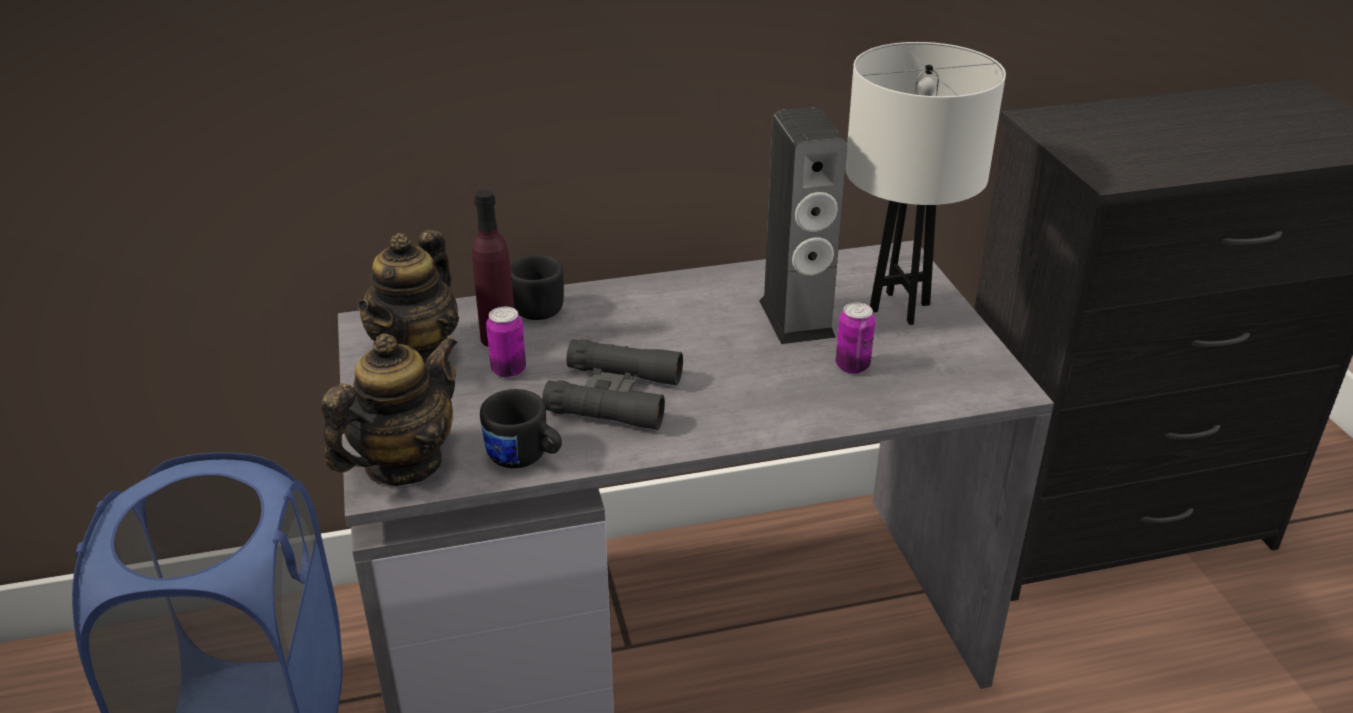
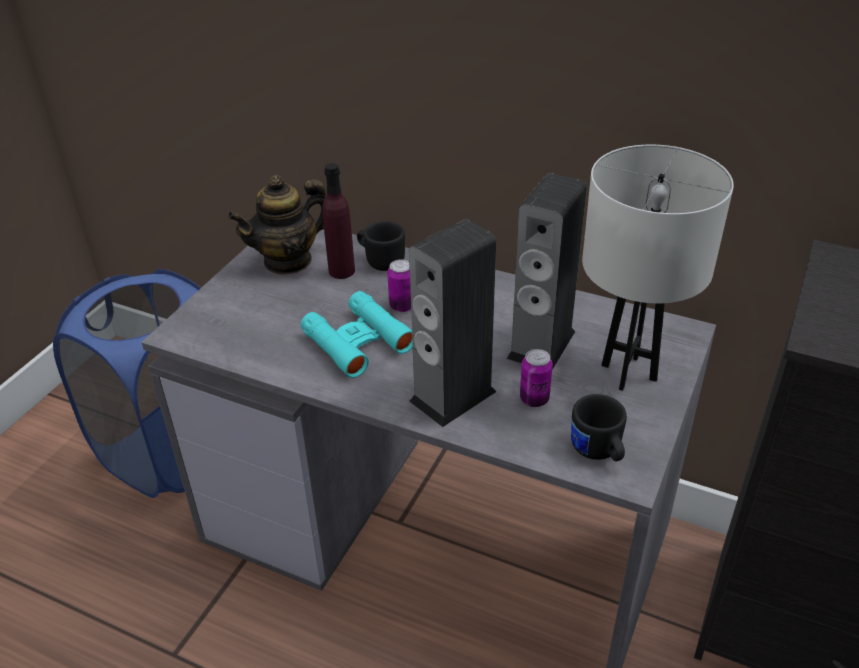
camera: 40 degrees right, 5 degrees up
teapot [321,333,458,486] -> none
black mug [480,389,562,468] -> black mug moved to [571,394,627,462]
can [486,307,526,378] -> can moved to [387,259,411,312]
black binoculars [542,339,683,430] -> turquoise binoculars [301,291,413,378]
none -> speaker [409,219,496,427]

